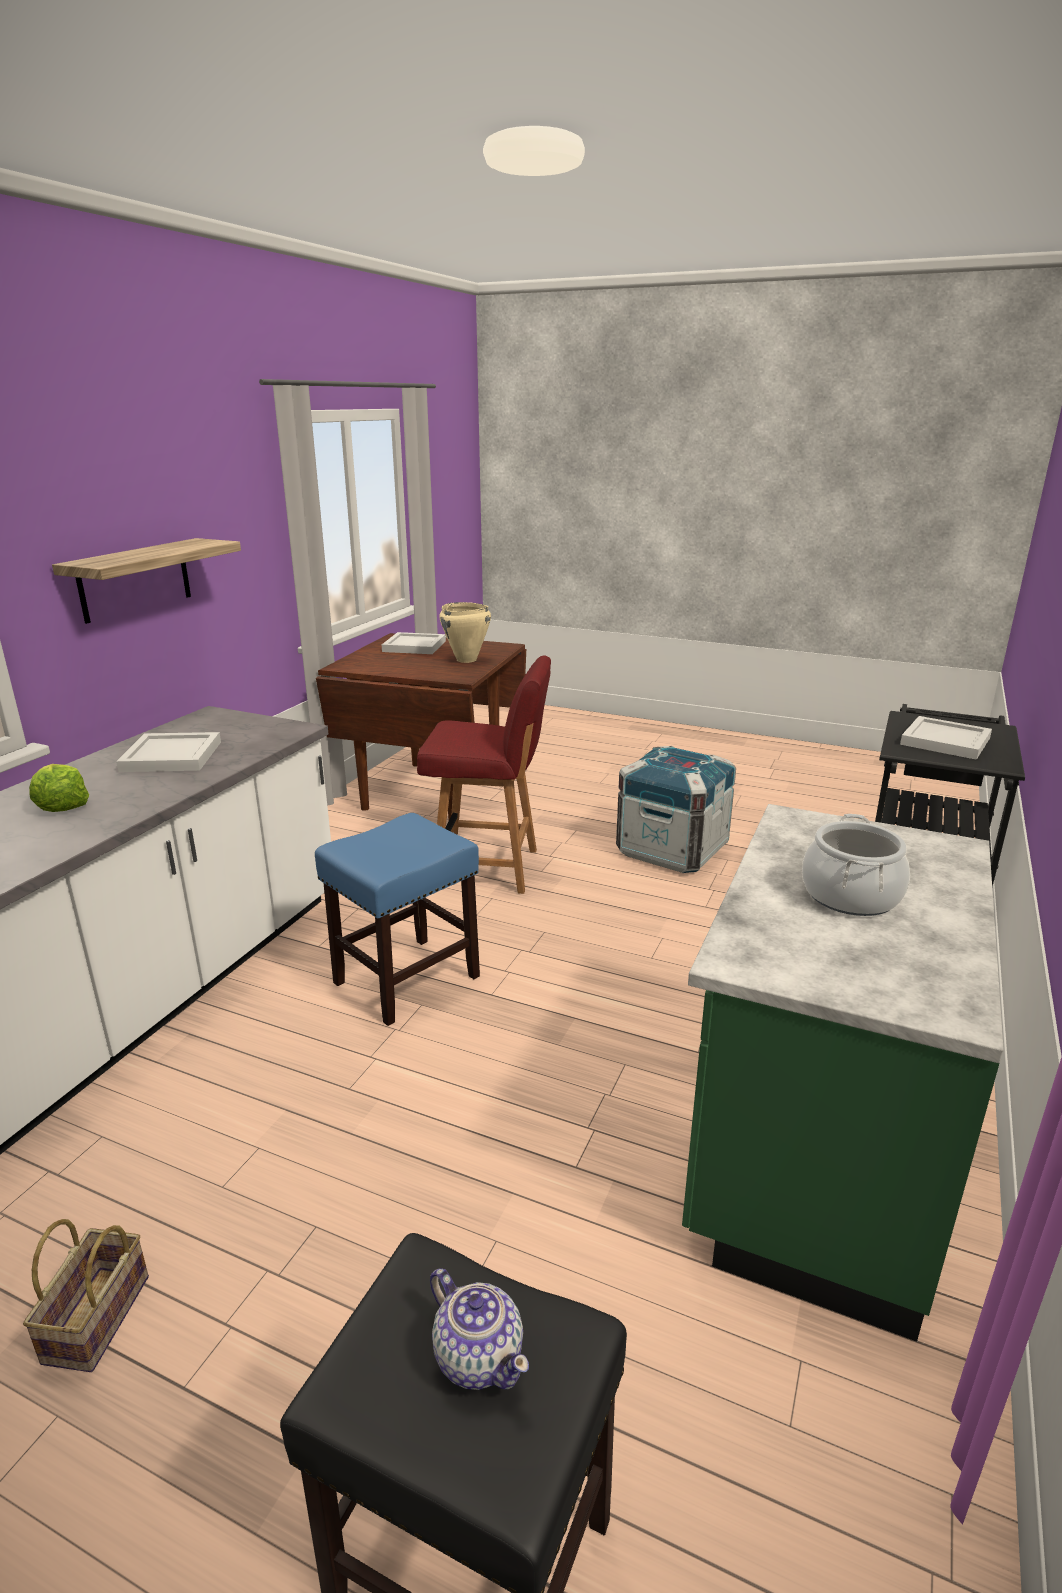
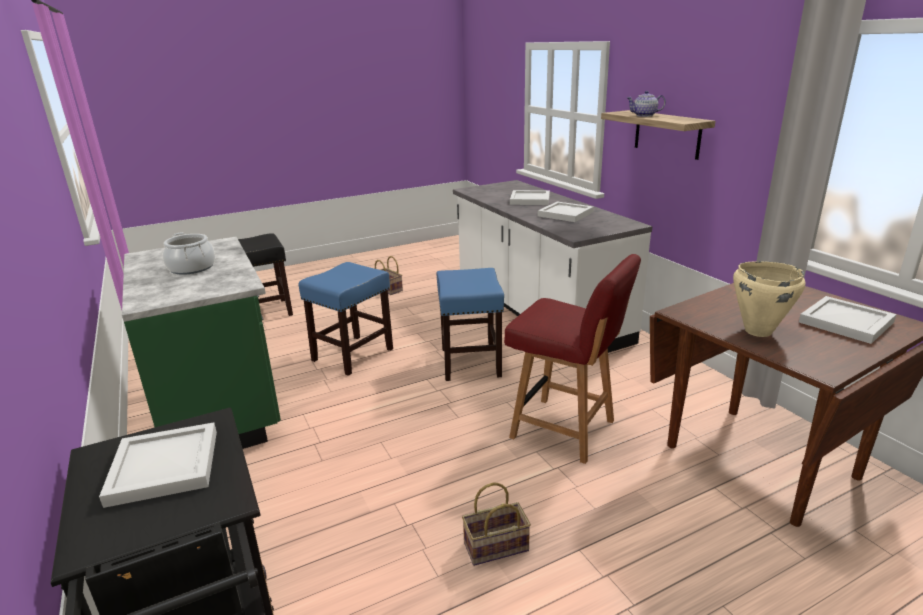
camera: 130 degrees right, 0 degrees up
lettuce [29,764,89,812] -> white tray [510,190,550,205]
red chair [417,656,551,894] -> red chair turned 105 degrees counterclockwise [504,254,641,464]
teapot [430,1268,529,1390] -> teapot moved to [627,91,666,117]
crate [616,746,736,873] -> basket [462,482,531,566]
none -> blue stool [298,262,393,376]

